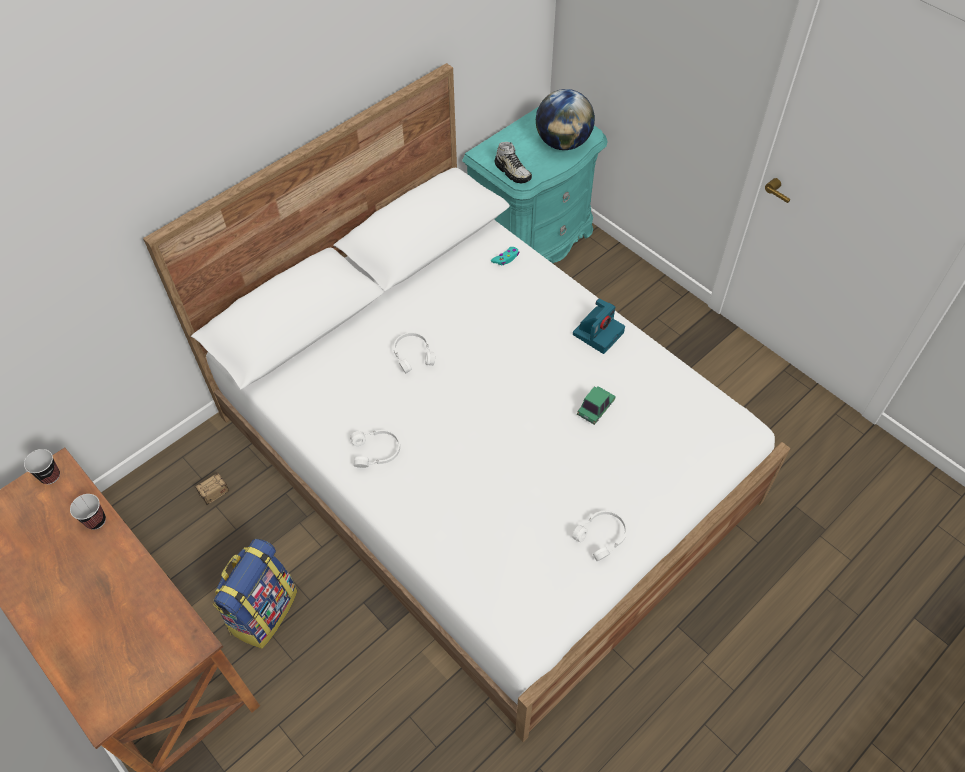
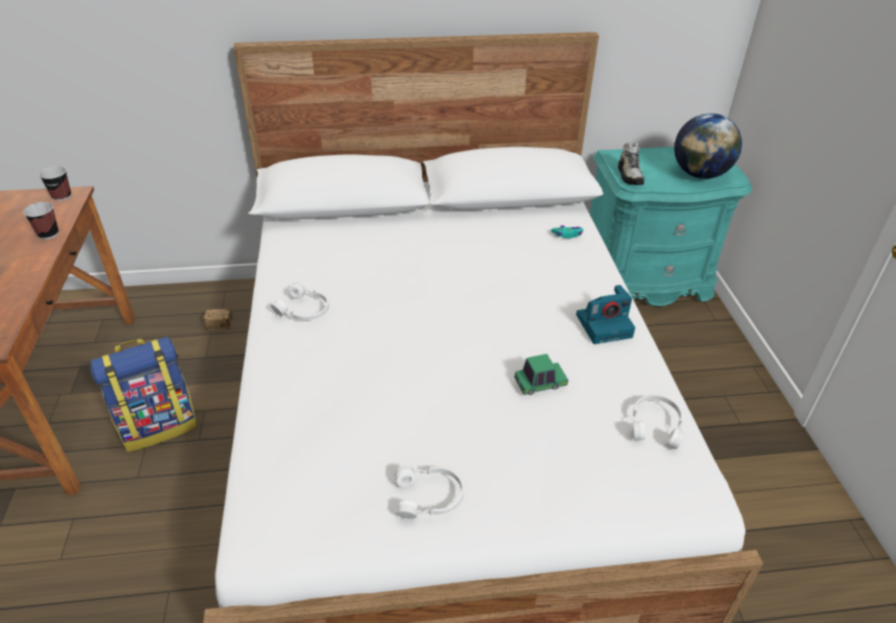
camera: 35 degrees right, 15 degrees down
white headphones [393,332,435,373] -> white headphones moved to [633,395,685,449]

